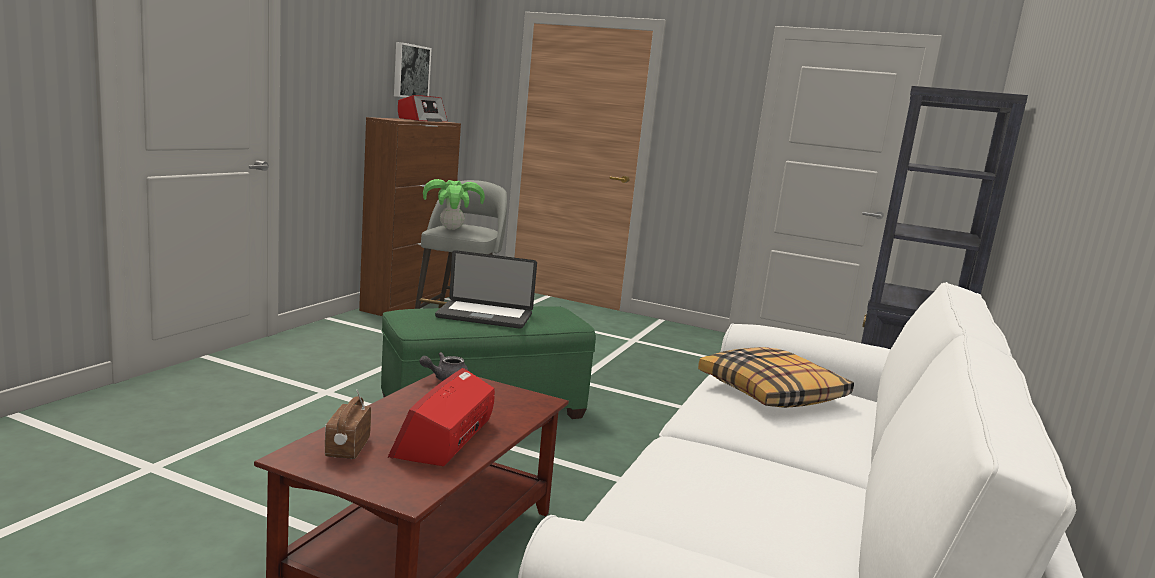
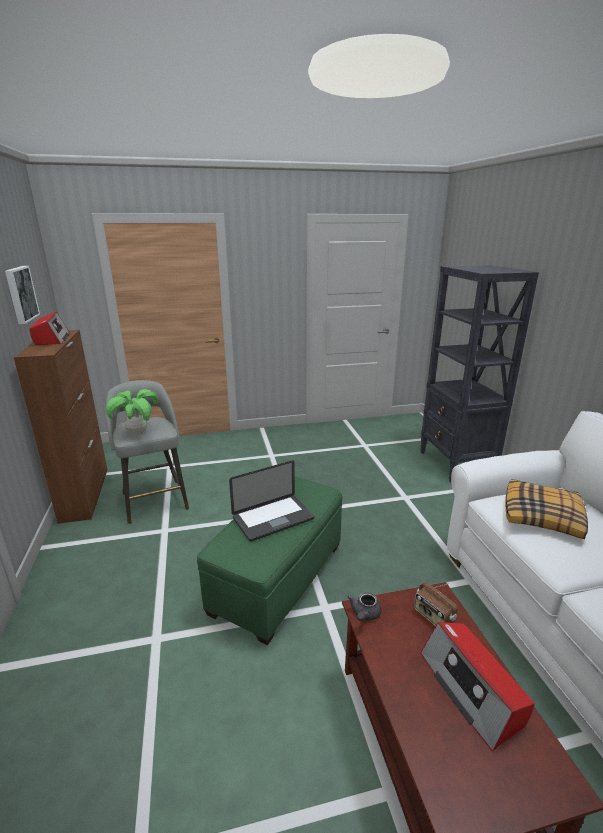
camera: 35 degrees left, 10 degrees up
radio [325,389,371,459] -> radio moved to [414,582,458,626]

